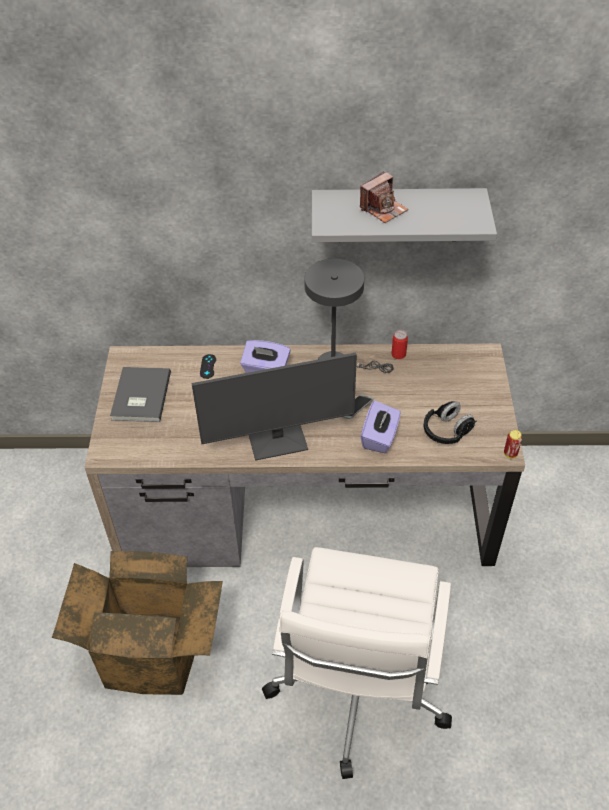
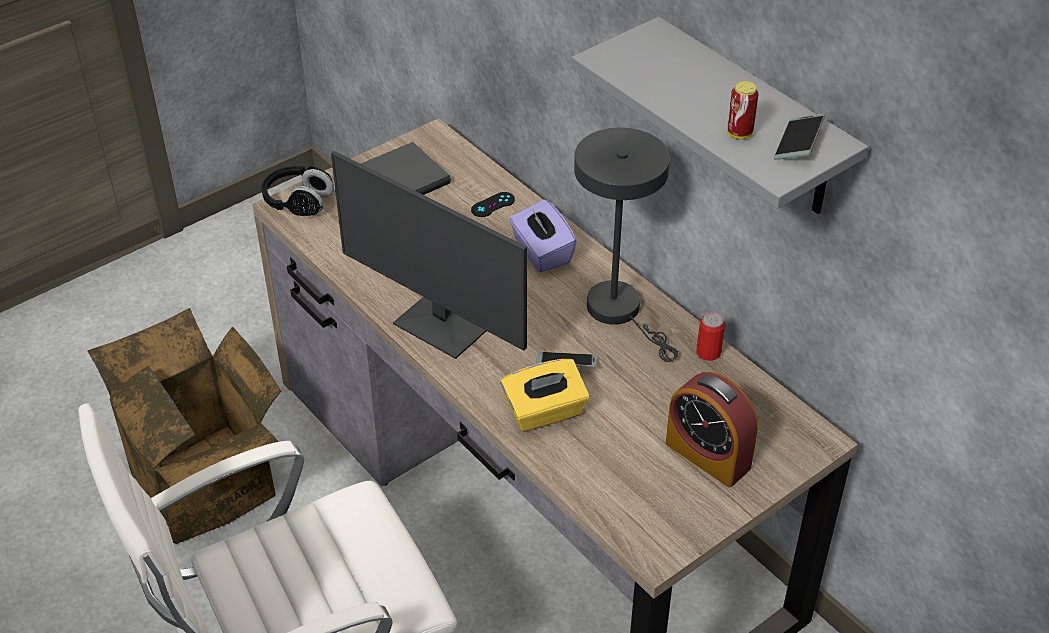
camera: 50 degrees right, 5 degrees down
camera [360,171,408,223] -> none
purple tissue box [361,401,401,453] -> yellow tissue box [500,359,589,432]
black headphones [423,401,477,444] -> black headphones moved to [261,166,334,216]
can [504,430,522,458] -> can moved to [727,81,758,139]
none -> alarm clock [666,372,758,487]
none -> phone [774,113,825,160]

